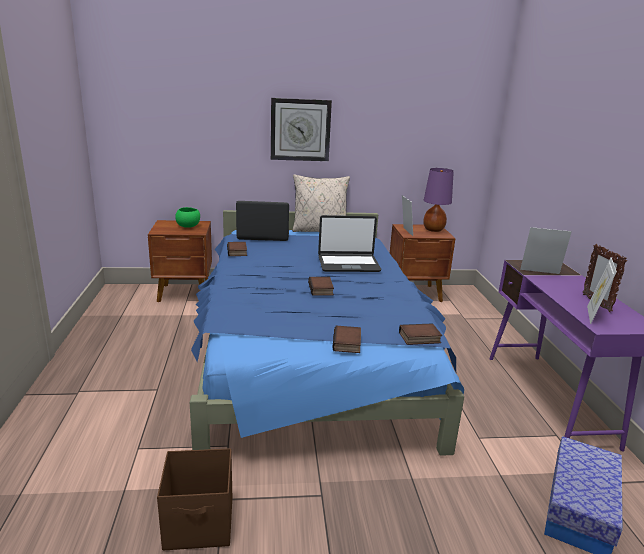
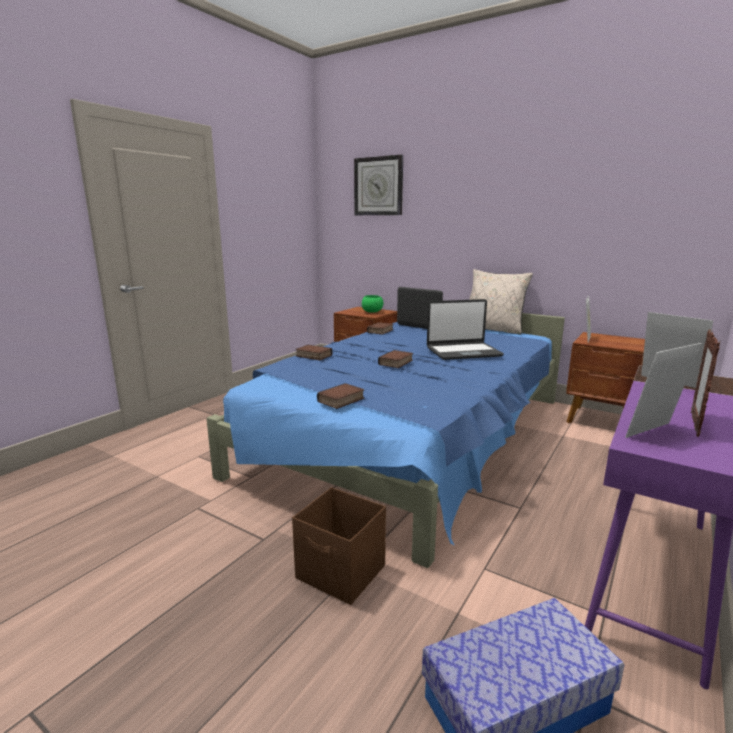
camera: 40 degrees right, 5 degrees down
brown storage box [157,448,232,551] -> brown storage box moved to [292,487,386,605]
wall clock [271,98,332,161] -> wall clock moved to [354,155,403,215]
laptop [318,215,381,272] -> laptop turned 45 degrees counterclockwise [427,299,504,360]
book [399,323,442,345] -> book moved to [296,345,332,360]
purple table lamp [423,168,454,232] -> none

